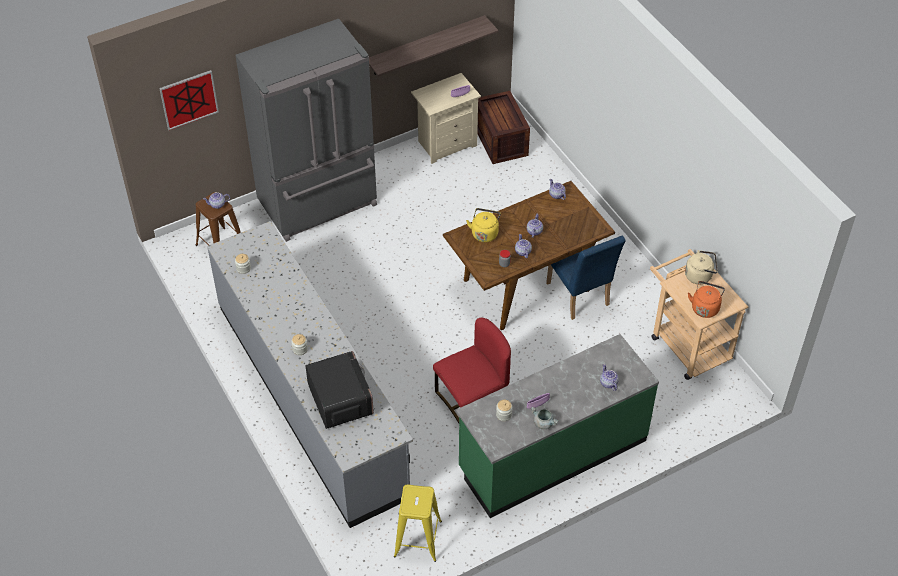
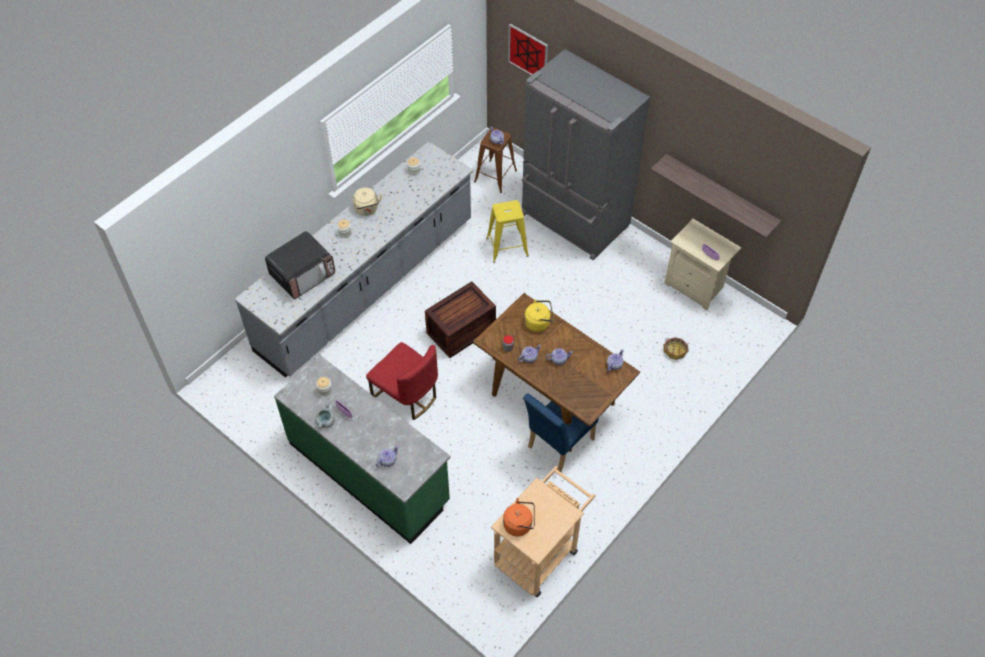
camera: 70 degrees right, 5 degrees up
yellow stool [394,484,442,562] -> yellow stool moved to [486,200,529,263]
crate [477,91,530,164] -> crate moved to [425,281,496,358]
beige kettle [685,250,718,284] -> beige kettle moved to [353,188,382,216]
none -> basket [663,337,689,360]

